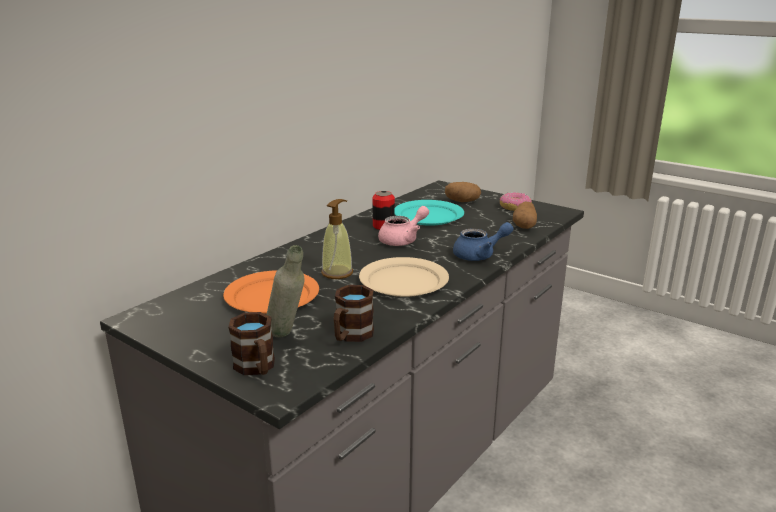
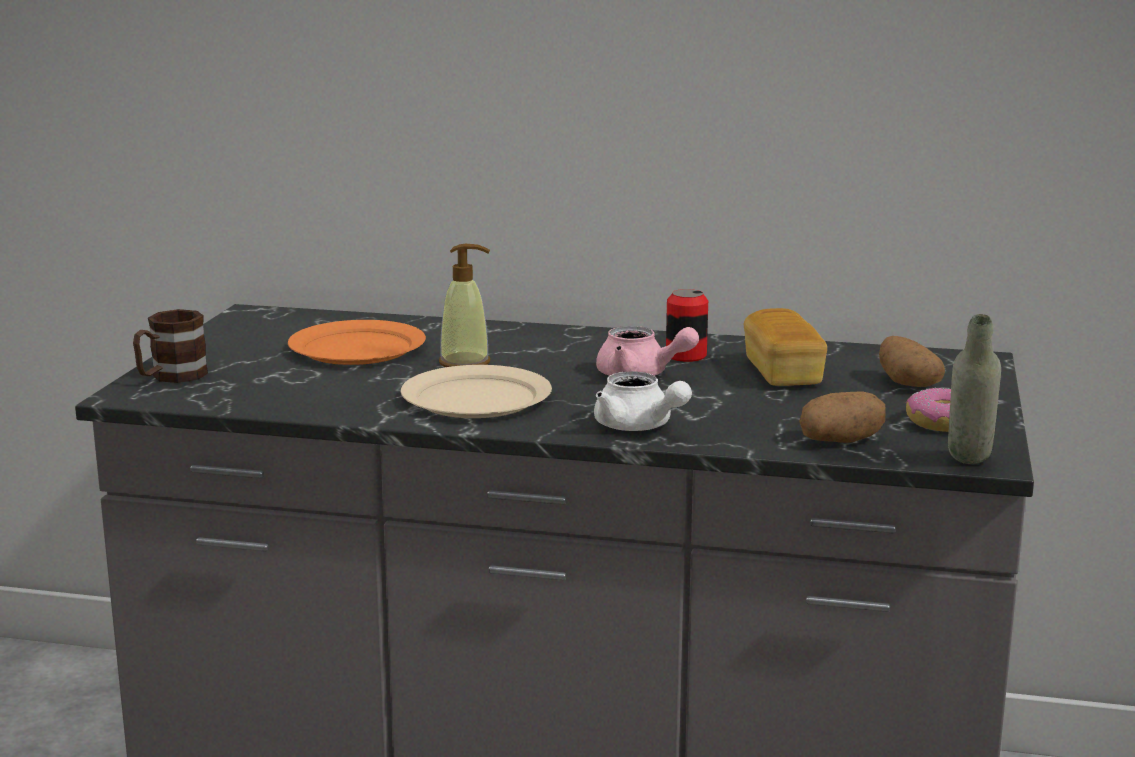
camera: 65 degrees right, 5 degrees down
grey bottle [266,245,304,337] -> grey bottle moved to [948,314,1001,464]
brown mug [334,285,374,342] -> none
turquoise plate [395,200,464,226] -> bread [744,308,827,386]
blue teapot [453,222,513,261] -> white teapot [594,371,692,431]

